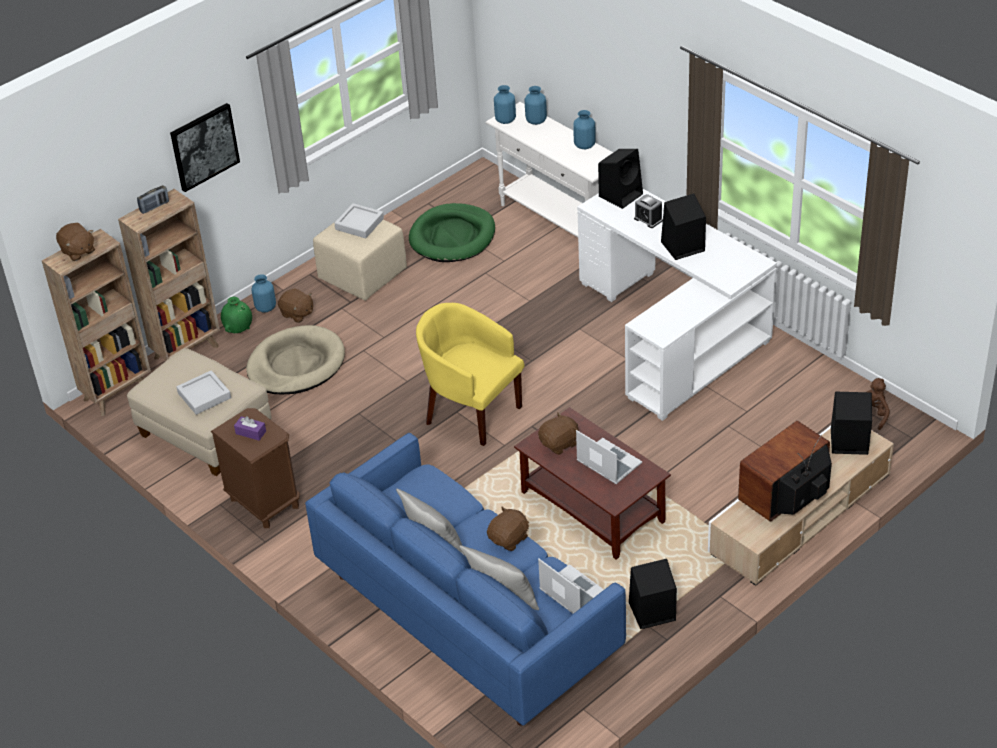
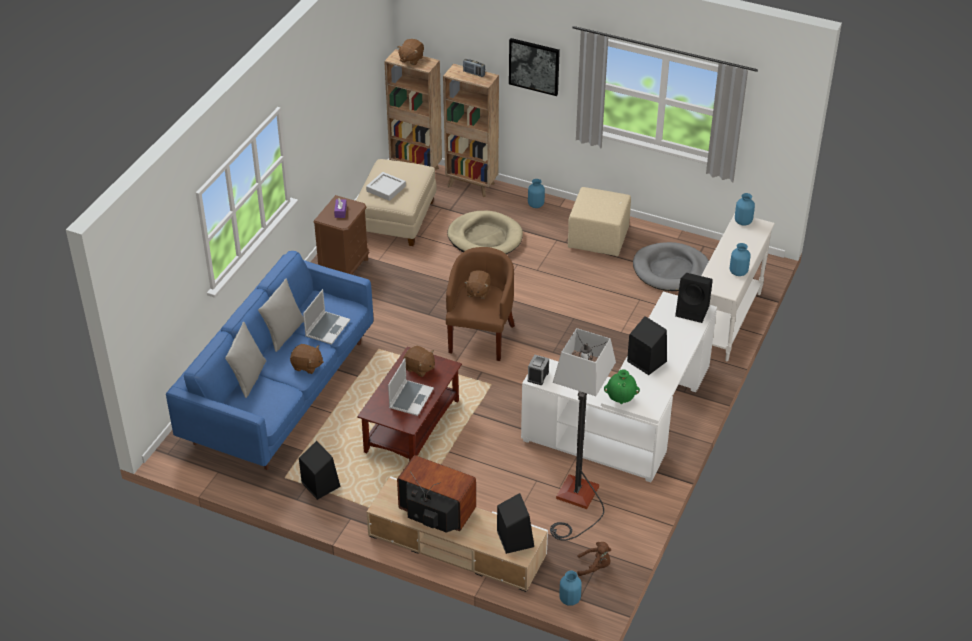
camera: 65 degrees right, 0 degrees up
green vase [221,297,252,333] -> green vase moved to [604,369,640,404]
brown plush toy [278,288,313,323] -> brown plush toy moved to [464,270,491,299]
grey tray [334,203,384,238] -> none
green dog bed [409,203,495,262] -> grey dog bed [633,242,709,291]
yellow armchair [416,303,525,446] -> brown armchair [446,247,515,361]
blue vase [525,86,547,125] -> blue vase moved to [559,571,582,606]
laptop [538,559,604,614] -> laptop moved to [303,289,350,345]
alarm clock [634,194,663,228] -> alarm clock moved to [527,354,549,385]
none -> floor lamp [550,328,616,541]

